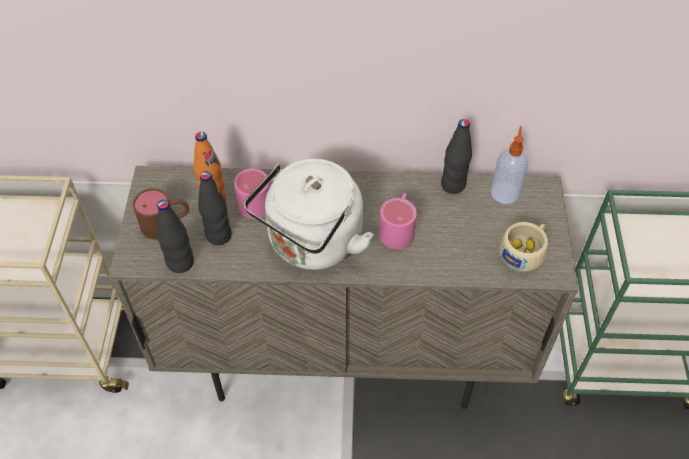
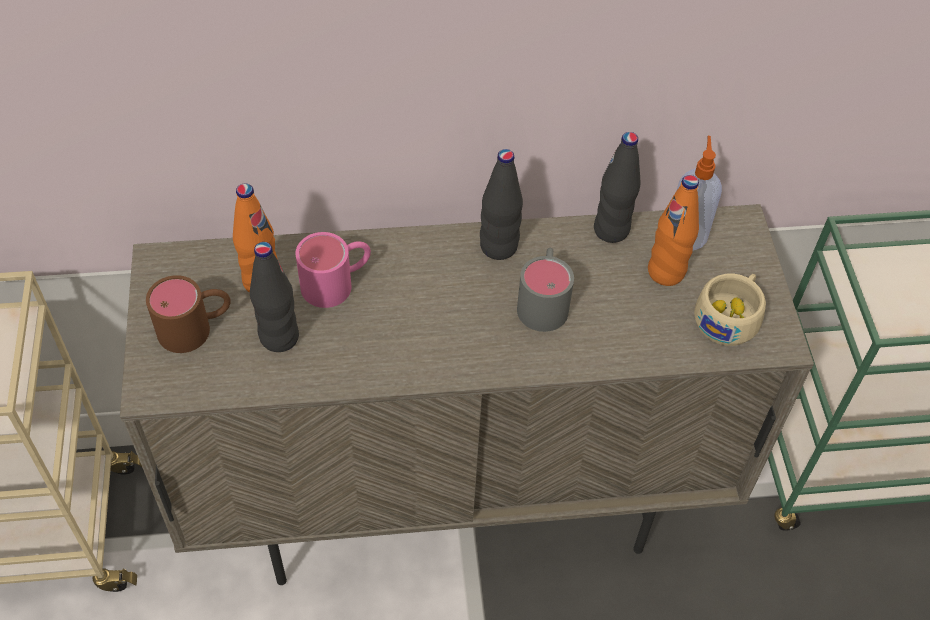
camera: 10 degrees left, 0 degrees up
black bottle [157,200,194,273] -> black bottle moved to [480,149,523,260]
white kettle [244,159,374,270] -> none
pink mug [379,193,417,249] -> grey mug [517,248,574,332]
none -> orange bottle [648,175,699,286]

